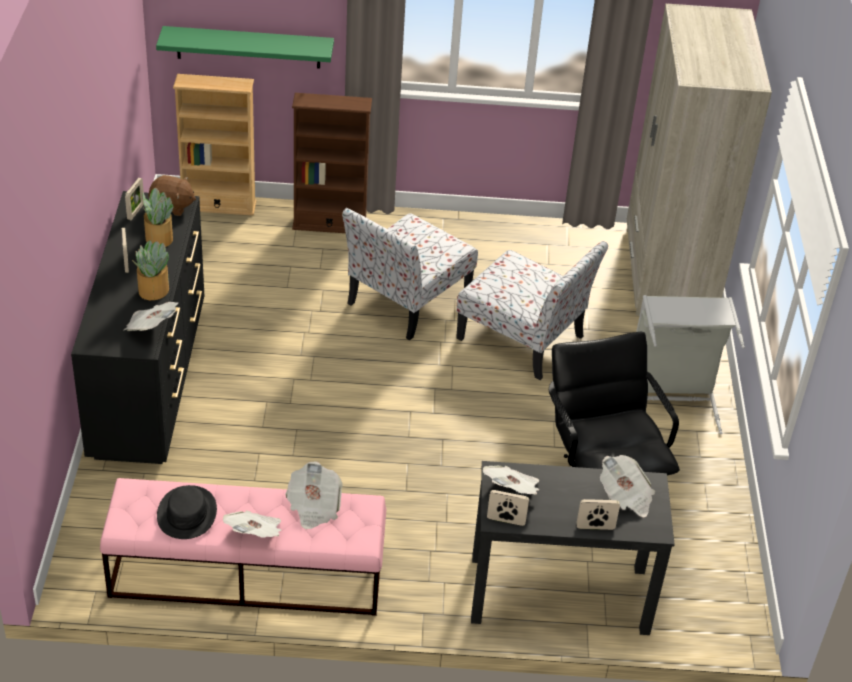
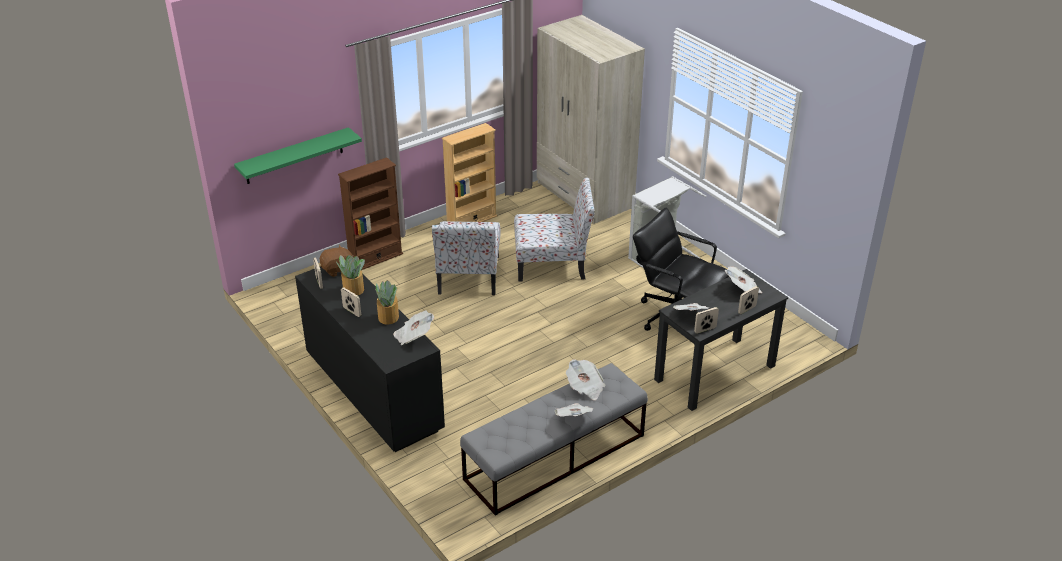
camera: 35 degrees left, 5 degrees down
pink bench [100,478,386,616] -> grey bench [460,363,648,516]
black hat [157,485,217,539] -> none
beige bookcase [173,74,257,216] -> beige bookcase moved to [442,123,497,222]

